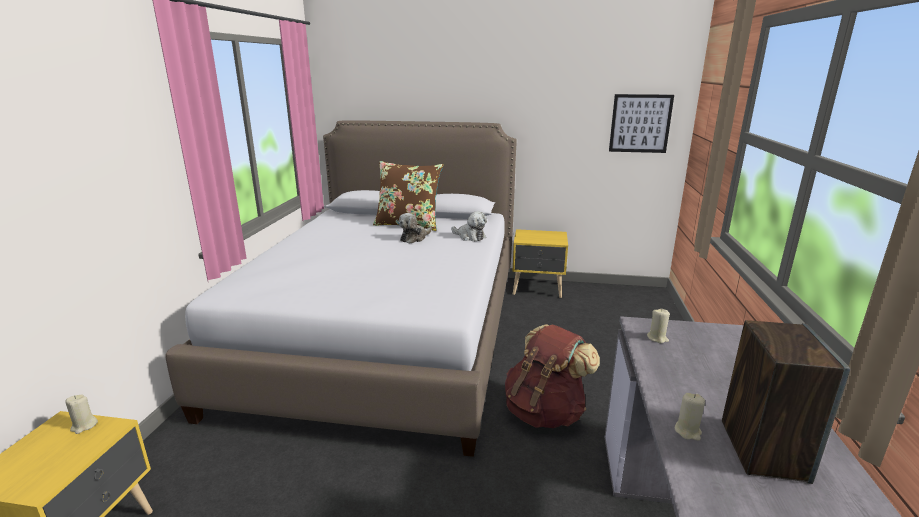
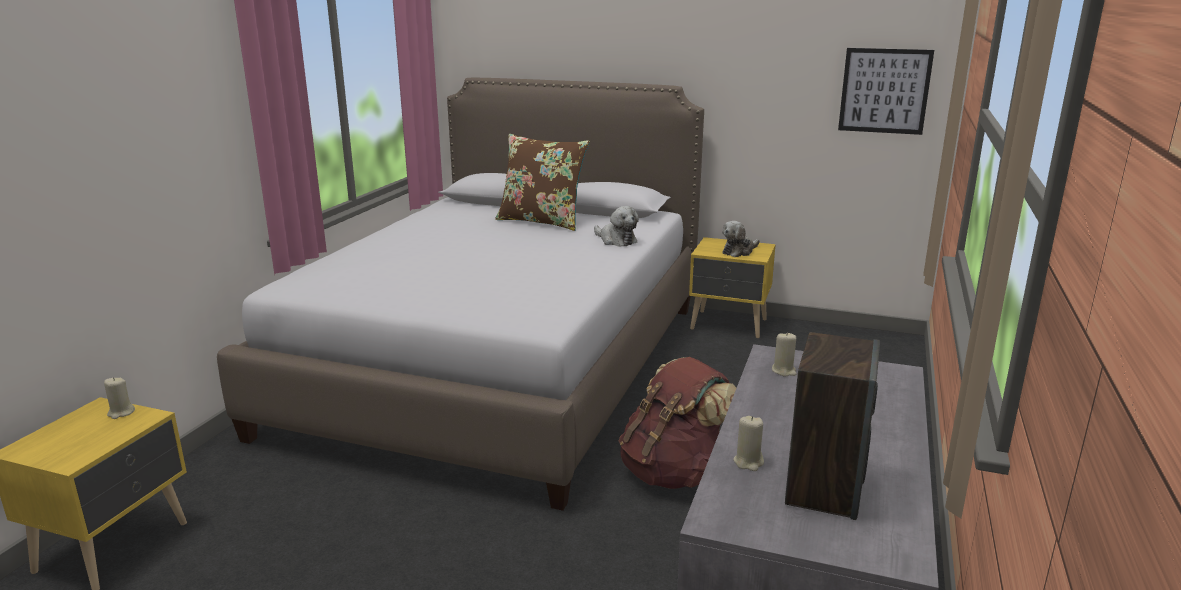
camera: 10 degrees right, 0 degrees up
plush toy [399,213,432,244] -> plush toy moved to [722,221,760,257]

